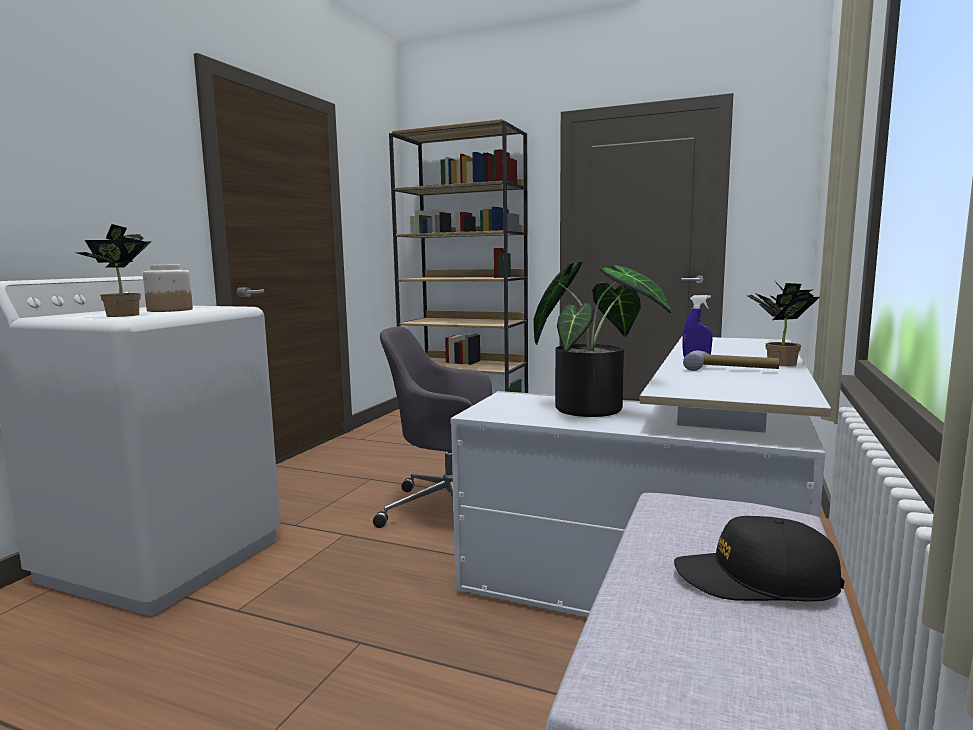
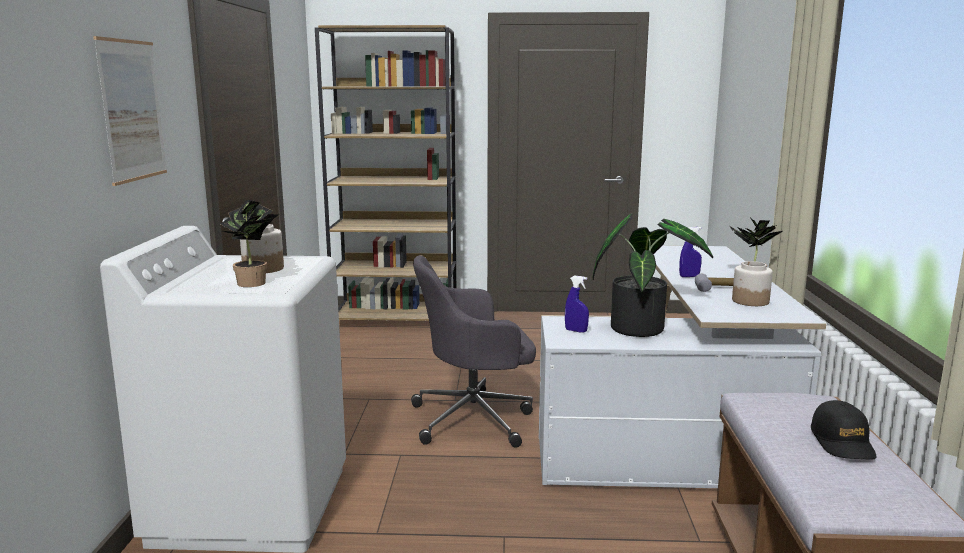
camera: 20 degrees left, 5 degrees up
black cap [674,516,845,602] -> black cap turned 75 degrees counterclockwise [811,400,877,460]
none -> picture [93,36,167,186]
none -> blue spray bottle [565,275,589,333]
none -> jar [732,261,773,306]

